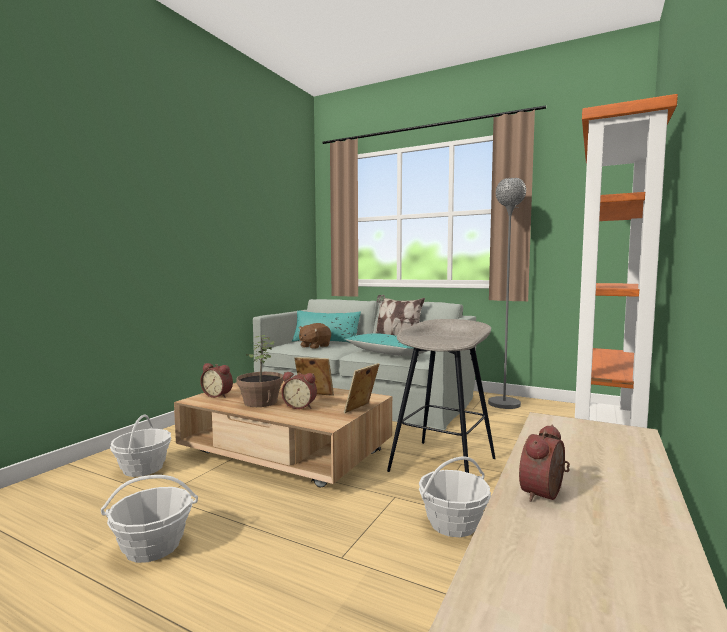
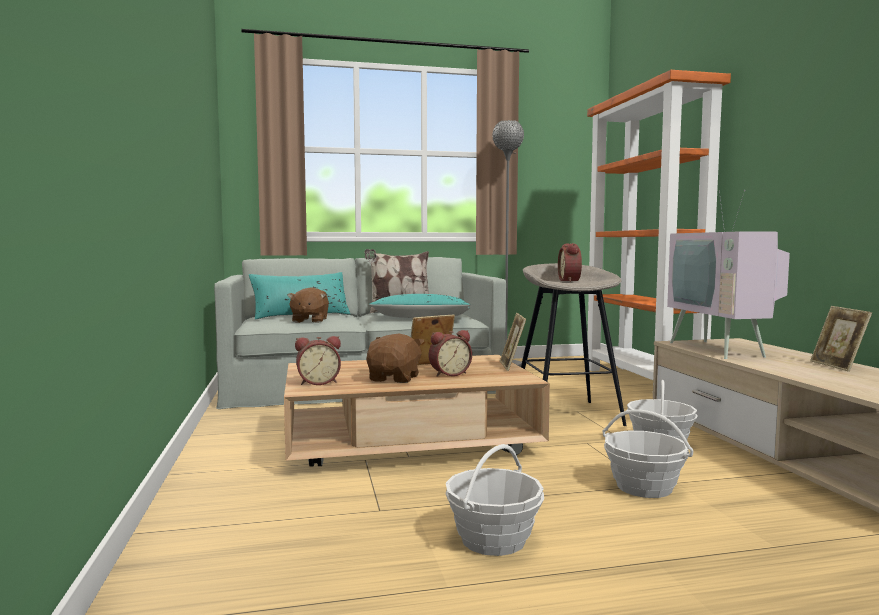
camera: 40 degrees left, 0 degrees up
basket [110,415,171,477] -> basket moved to [603,409,694,498]
potted plant [236,335,283,407] -> brown plush toy [366,333,424,383]
alarm clock [519,425,570,502] -> alarm clock moved to [558,243,582,282]
none -> television [667,190,790,359]
none -> picture frame [810,306,872,372]

